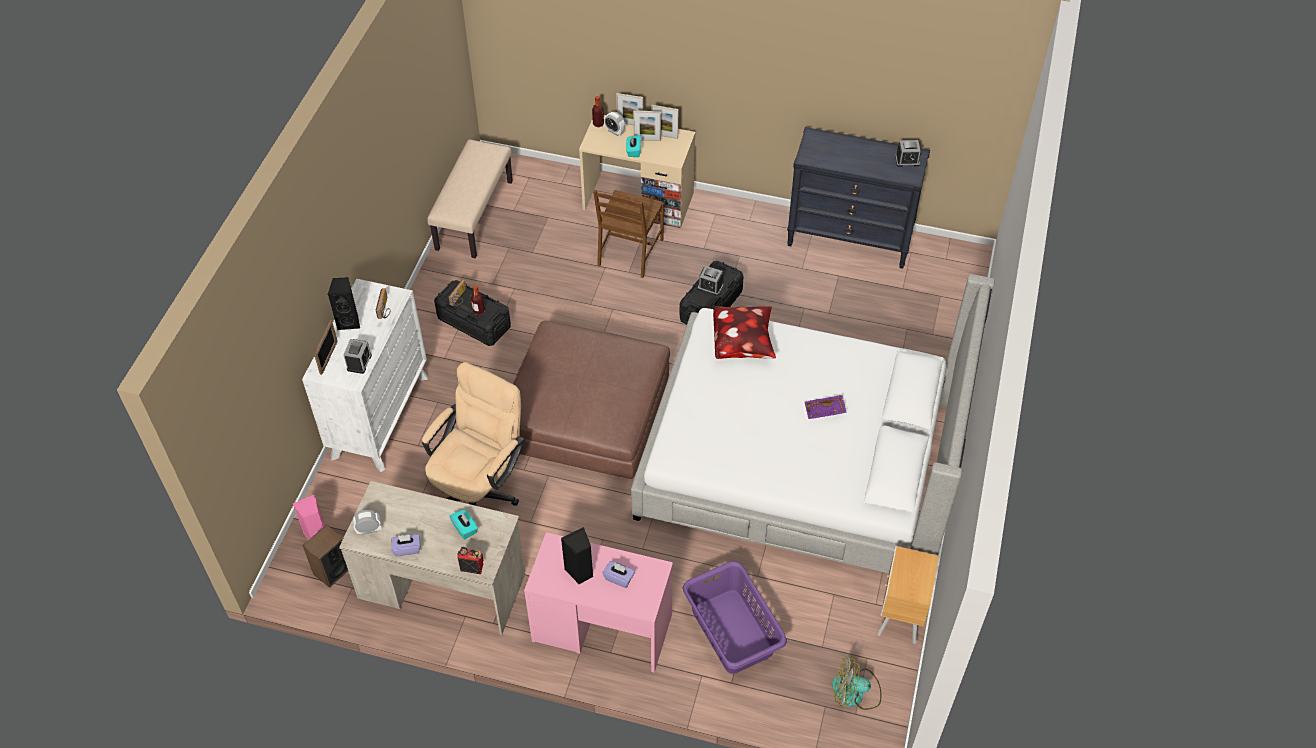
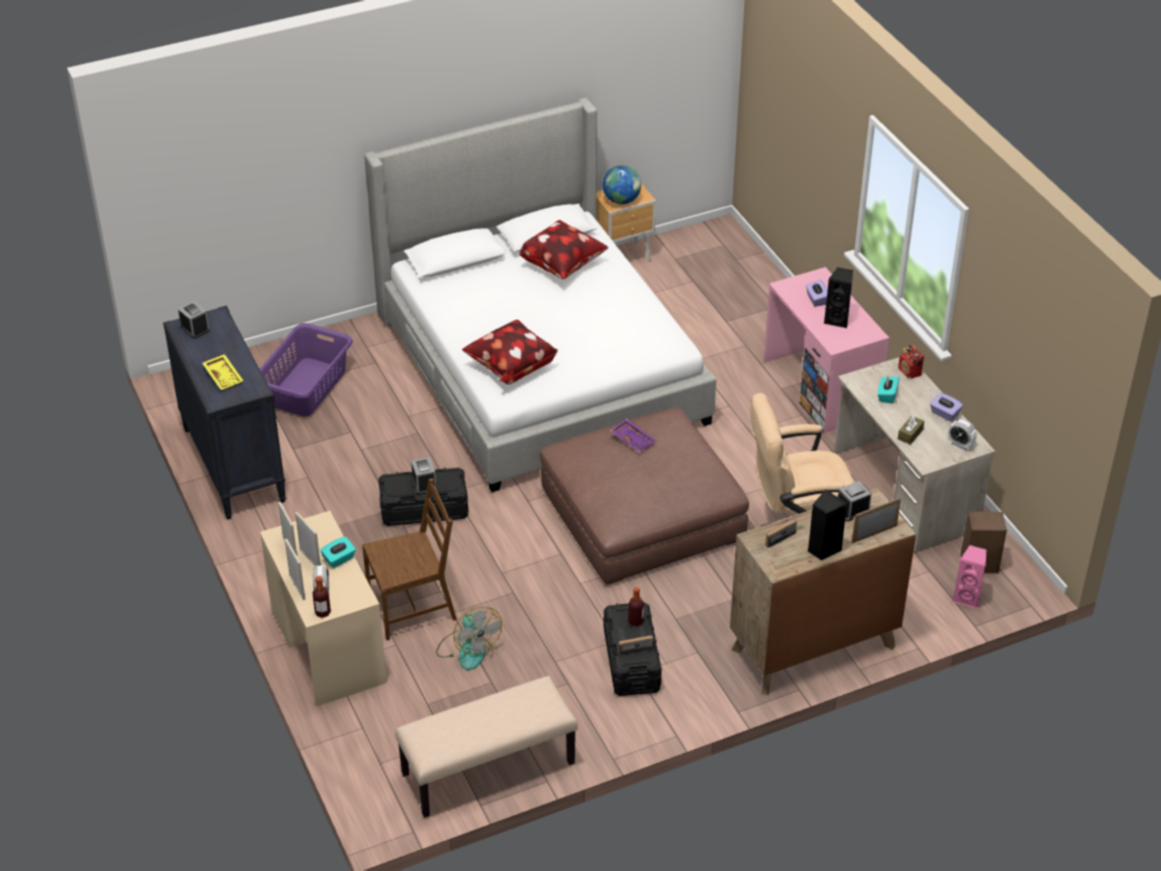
camera: 130 degrees left, 10 degrees down
white dresser [302,279,428,472] -> brown dresser [730,488,916,695]
purple laundry basket [683,561,787,674] -> purple laundry basket moved to [260,323,353,416]
purple tray [805,395,847,419] -> purple tray moved to [610,418,657,453]
fan [832,656,882,710] -> fan moved to [436,607,502,670]
none -> yellow tray [202,354,243,390]
none -> pillow [519,220,609,279]
none -> globe [603,165,641,204]
none -> brown tissue box [898,415,924,445]

